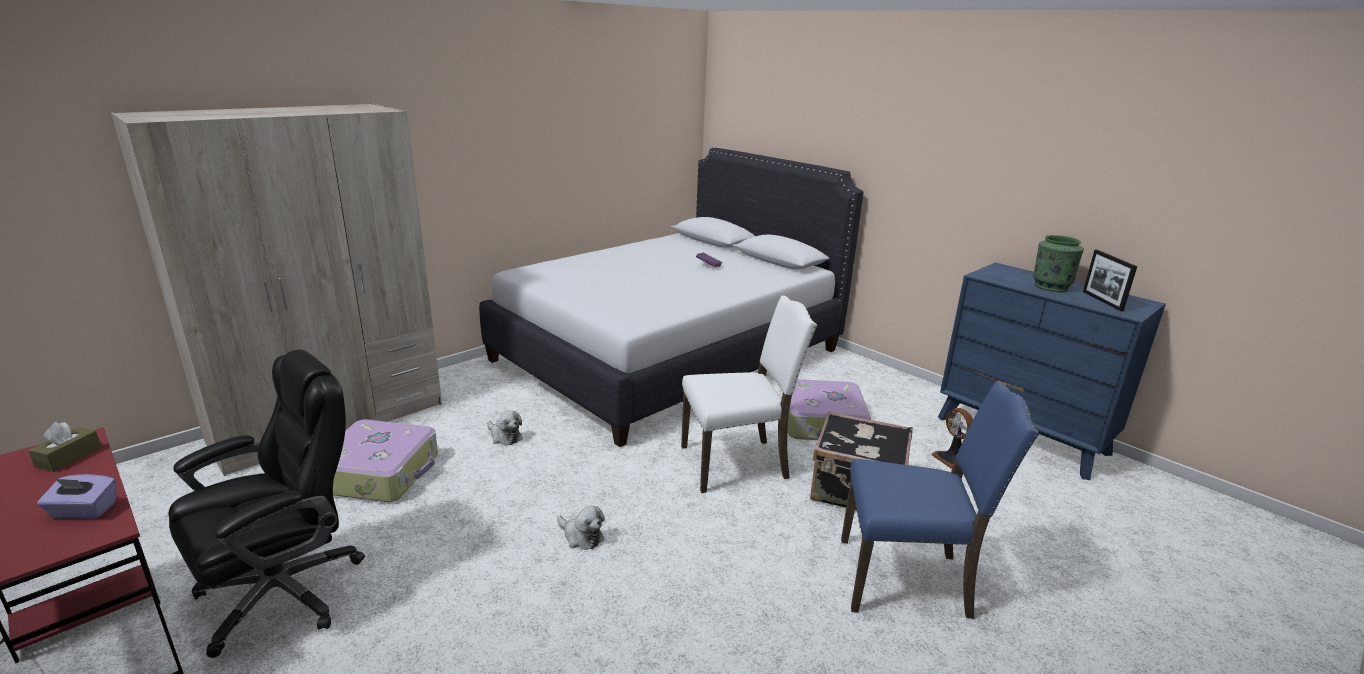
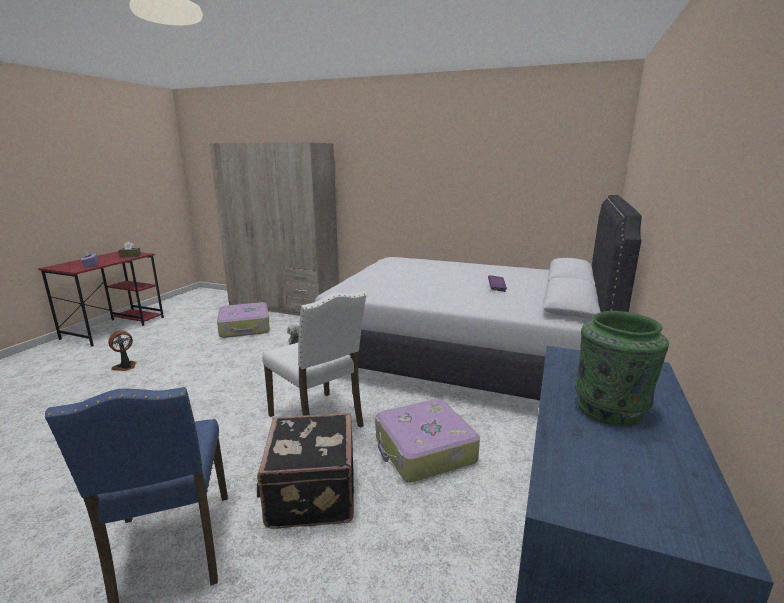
camera: 65 degrees right, 5 degrees down
black office chair [168,350,365,658] -> none
plush toy [557,506,605,550] -> none
fan [931,408,973,469] -> fan moved to [108,330,136,371]
picture frame [1083,250,1137,311] -> none

